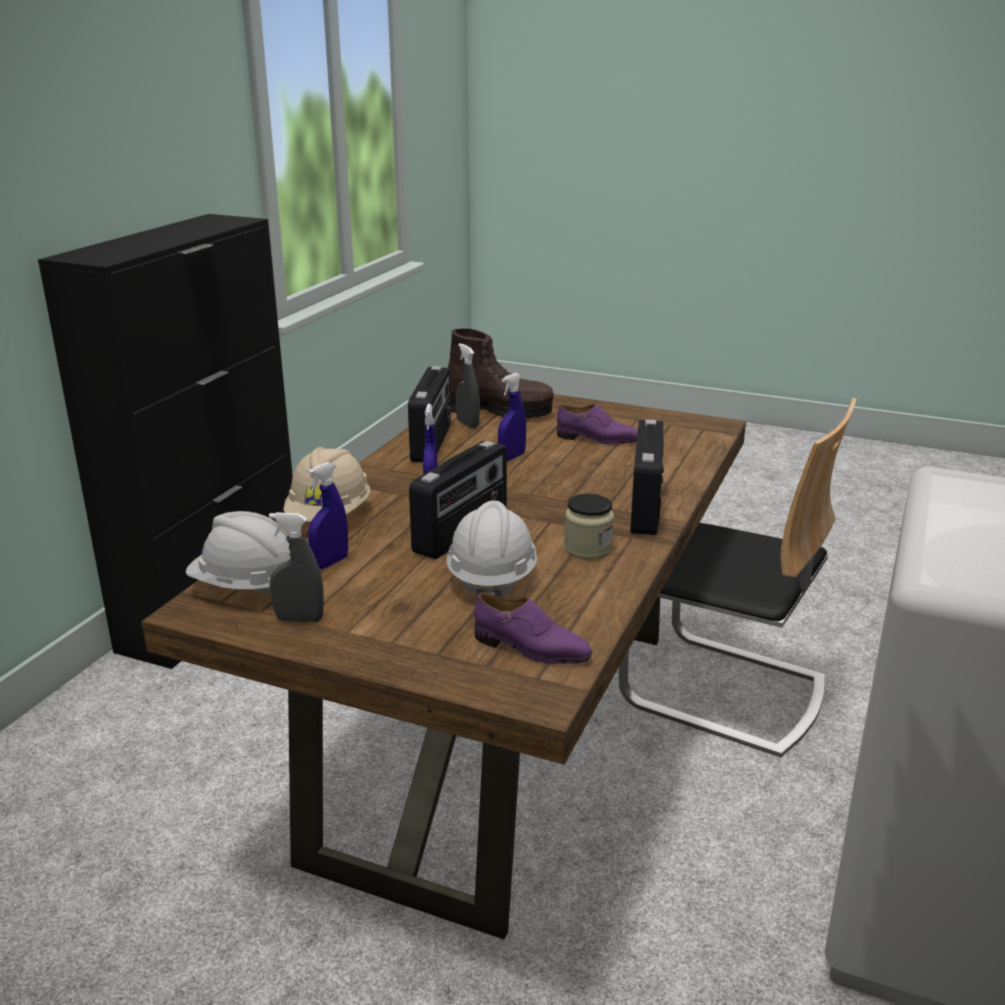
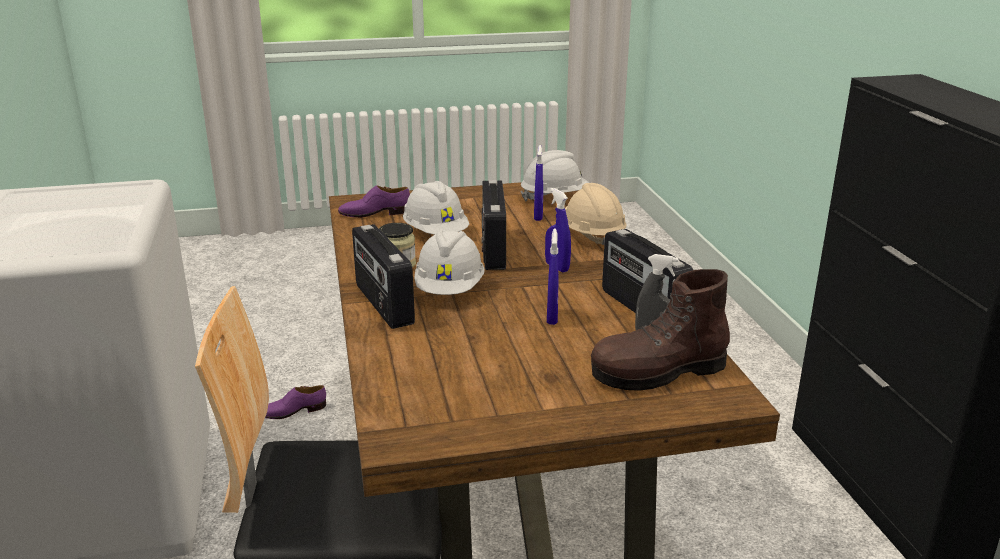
camera: 145 degrees right, 0 degrees up
grey spray bottle [269,512,324,622] -> none
purple shoe [557,404,638,444] -> purple shoe moved to [265,385,326,419]
none -> white hard hat [414,230,485,295]

